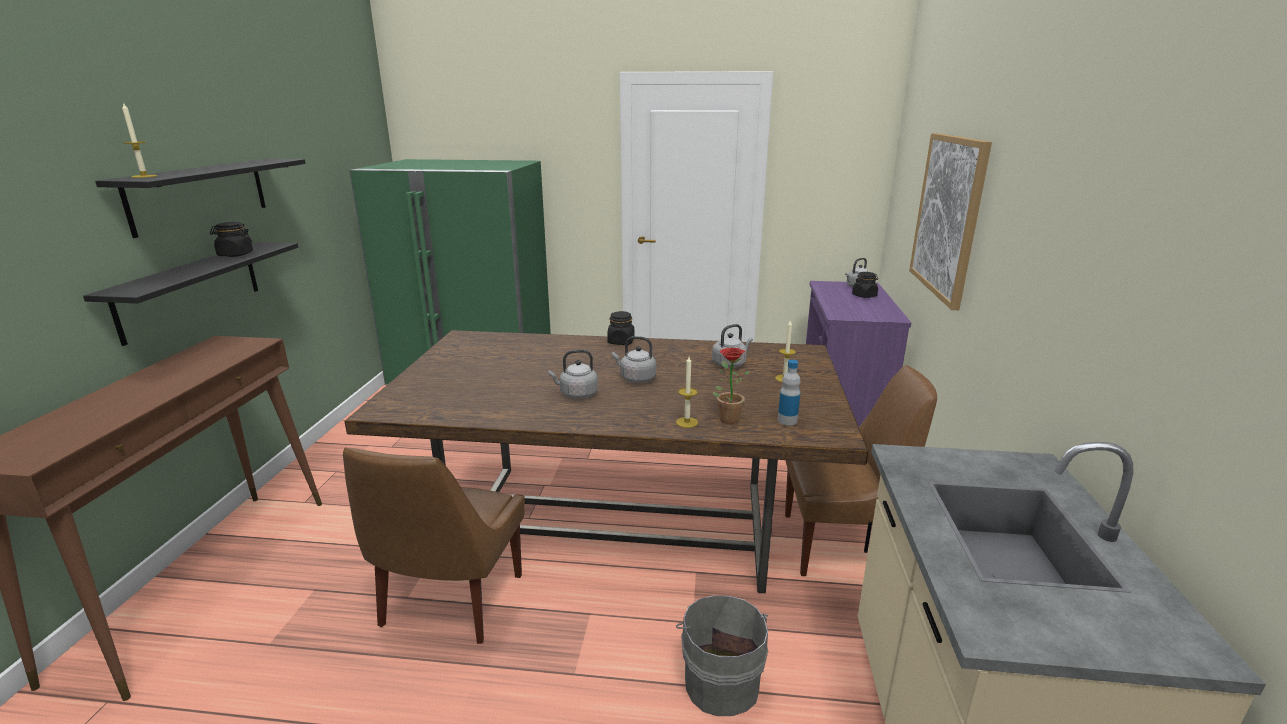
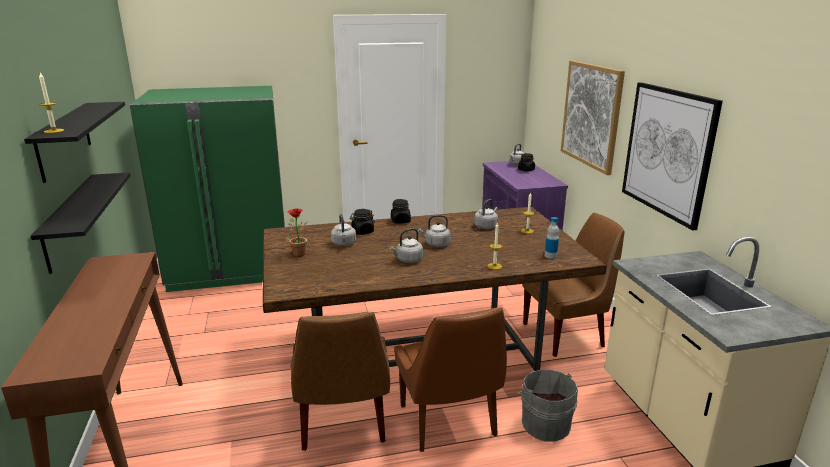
camera: 20 degrees left, 0 degrees up
black jar [210,222,253,257] -> black jar moved to [350,209,375,235]
potted plant [713,348,750,424] -> potted plant moved to [286,209,308,257]
none -> grey kettle [331,213,356,246]
none -> brown chair [394,307,507,452]
none -> picture [622,82,723,231]

